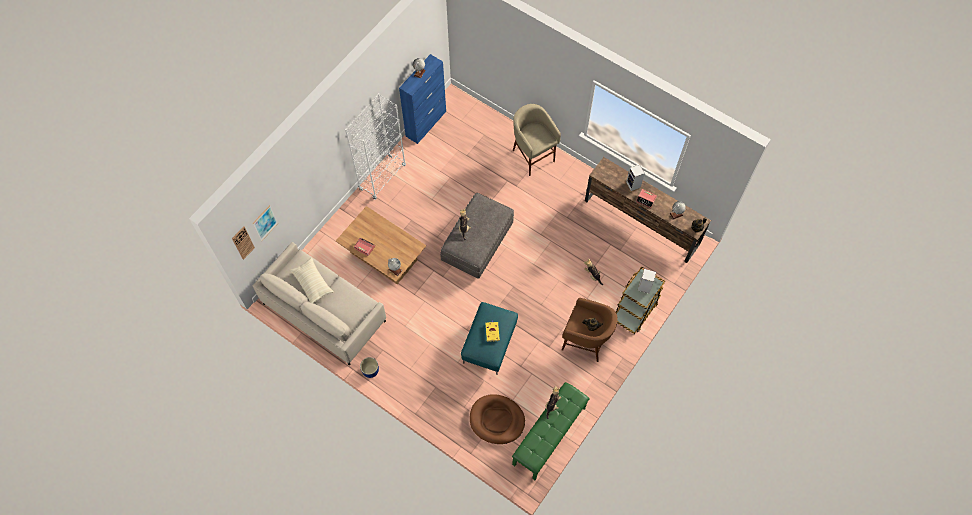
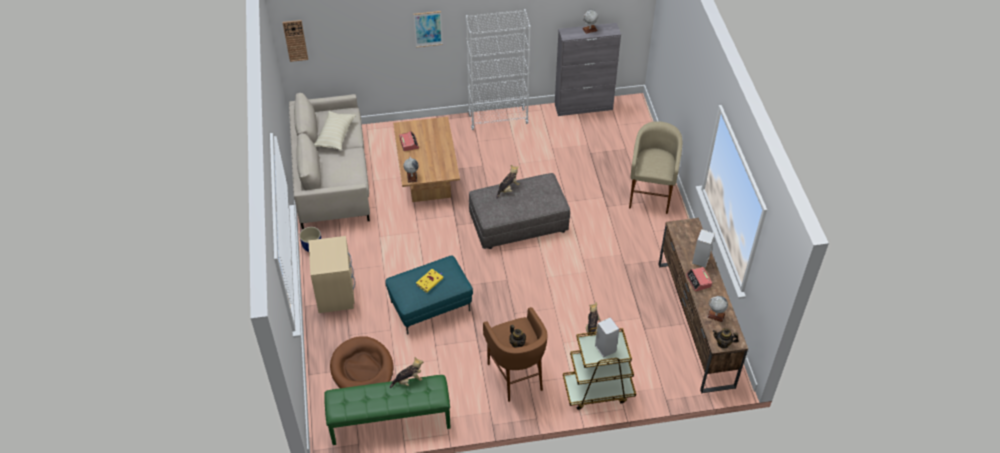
camera: 45 degrees right, 15 degrees down
picture [253,205,278,241] -> picture moved to [414,11,443,47]
blue cabinet [399,54,446,144] -> grey cabinet [555,23,621,116]
none -> beige nightstand [308,236,355,313]

